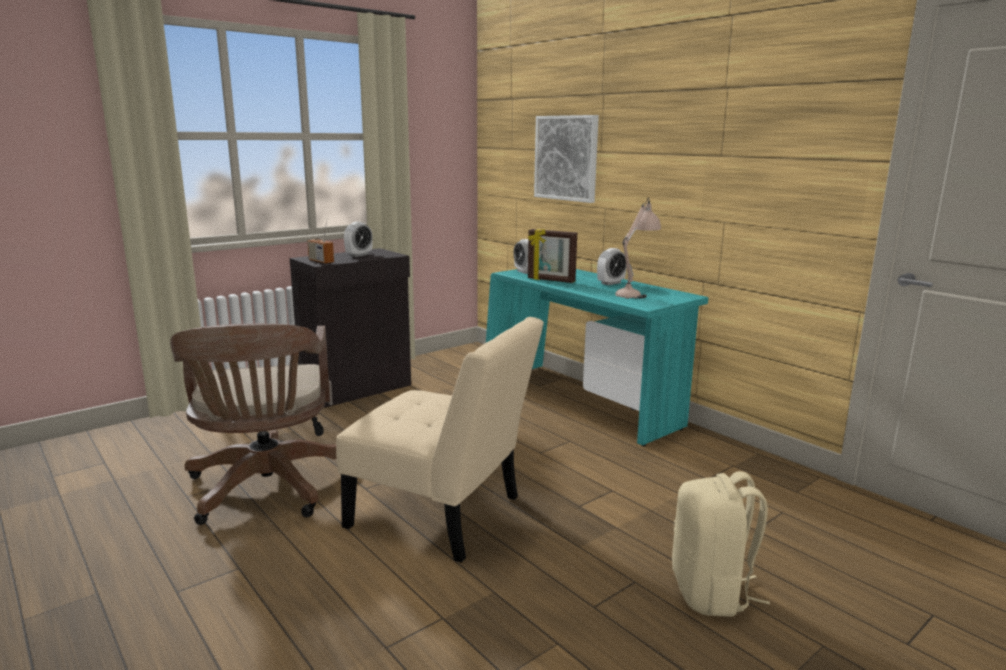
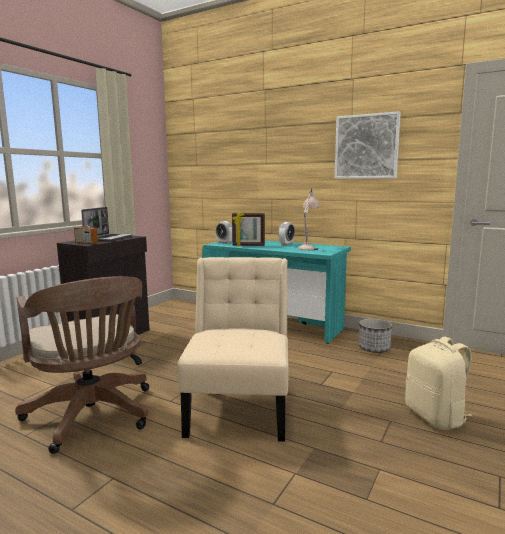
camera: 20 degrees left, 5 degrees down
beige chair [336,317,544,563] -> beige chair turned 90 degrees counterclockwise [177,257,289,442]
alarm clock [344,222,373,257] -> laptop [81,207,133,241]
picture [534,115,599,203] -> picture moved to [335,111,401,179]
none -> planter [359,318,392,353]

